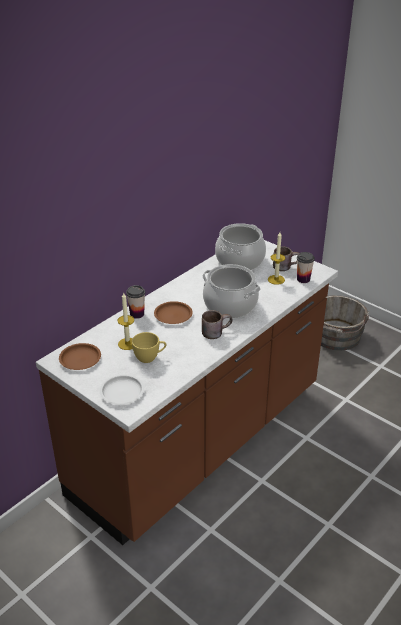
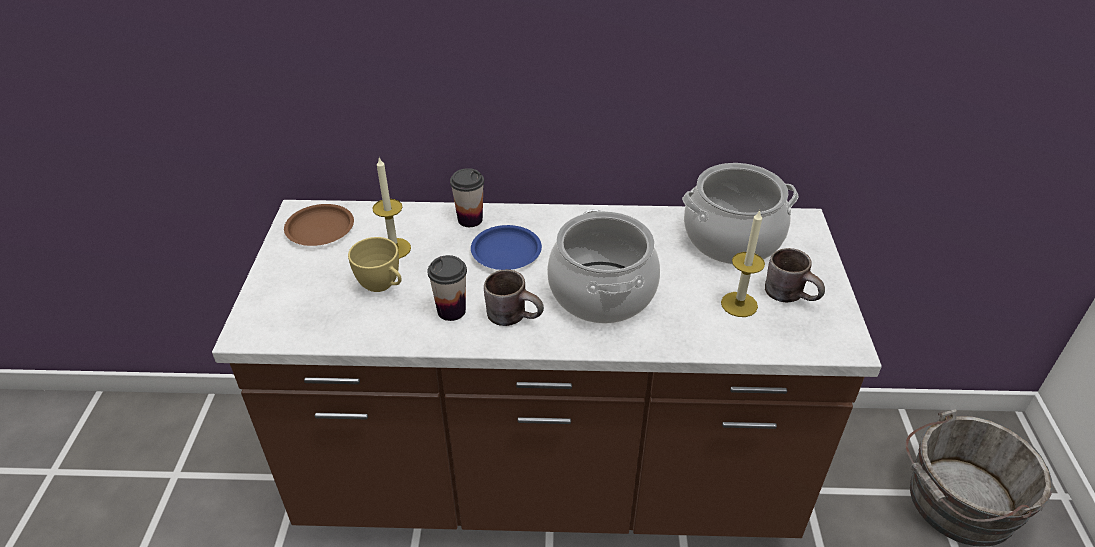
camera: 50 degrees right, 5 degrees up
white plate [100,374,144,405] -> none
brown plate [154,301,193,324] -> blue plate [471,225,542,270]
cup [297,252,315,283] -> cup moved to [428,255,467,321]

